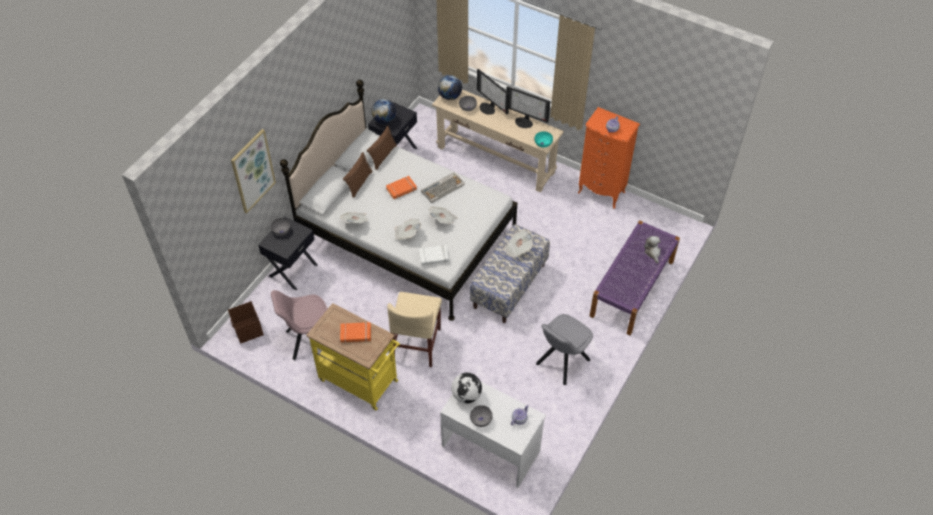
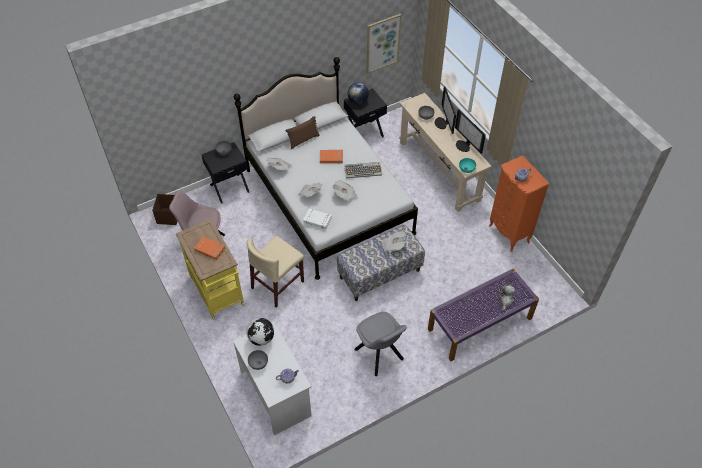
camera: 30 degrees right, 0 degrees up
picture [231,129,276,213] -> picture moved to [366,14,402,74]
brown pillow [367,126,397,170] -> none
globe [438,75,462,100] -> none
grey chair [536,314,593,385] -> grey chair turned 105 degrees counterclockwise [355,312,407,376]

